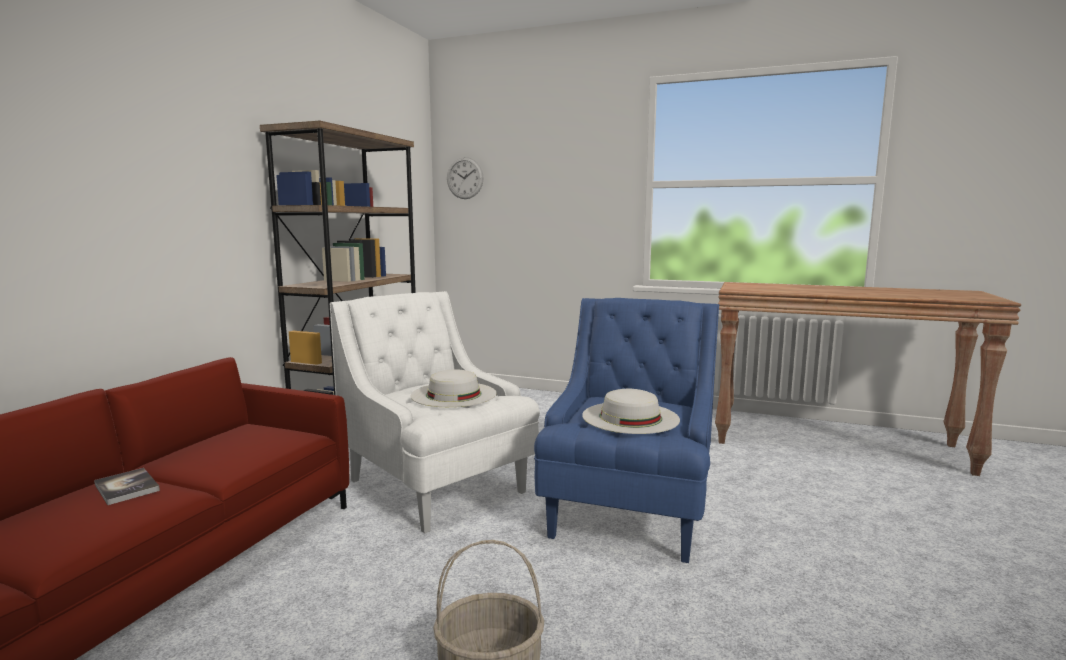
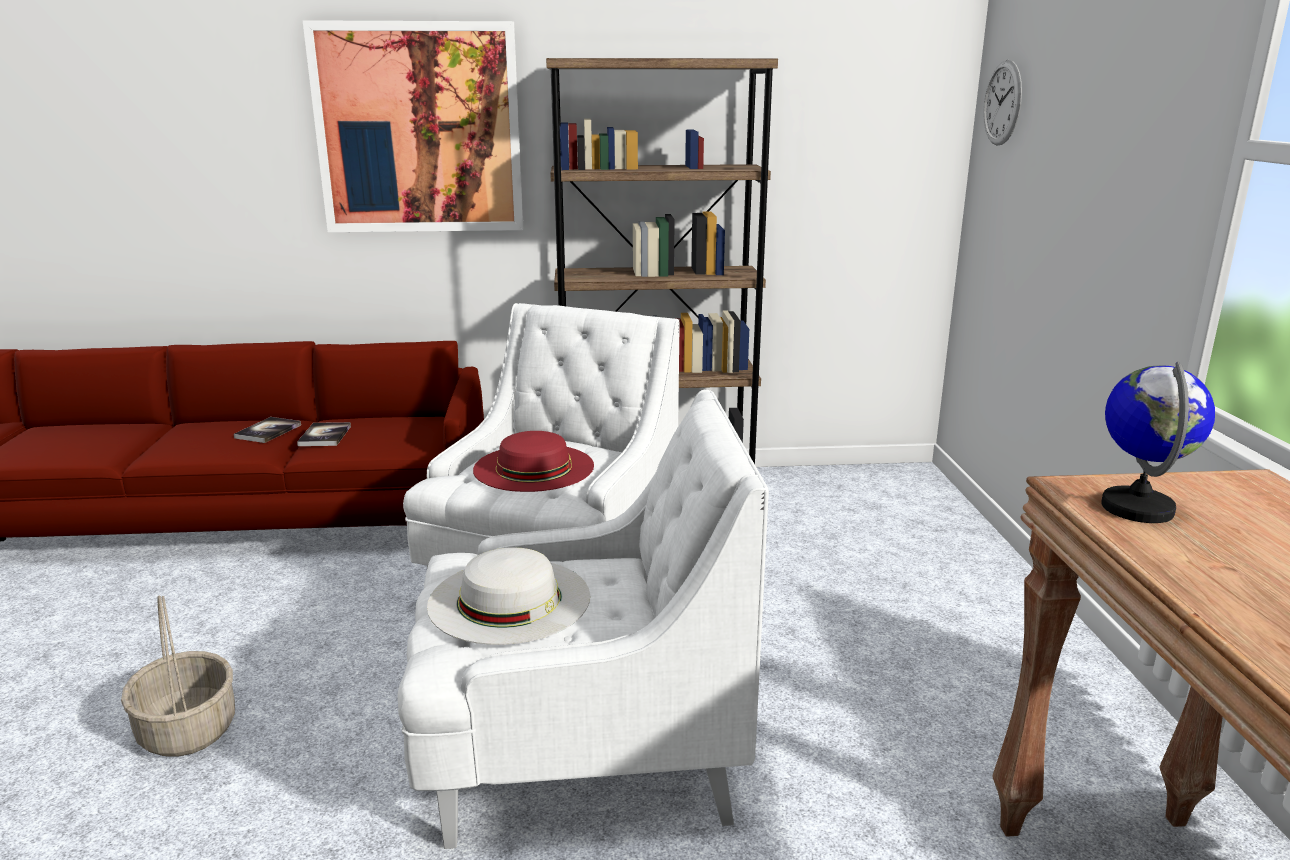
camera: 65 degrees right, 10 degrees up
white hat [411,369,496,407] -> red hat [473,431,594,492]
blue armchair [534,298,719,563] -> white armchair [397,390,769,849]
none -> book [297,422,351,446]
none -> picture [303,20,523,232]
none -> globe [1101,361,1215,523]

